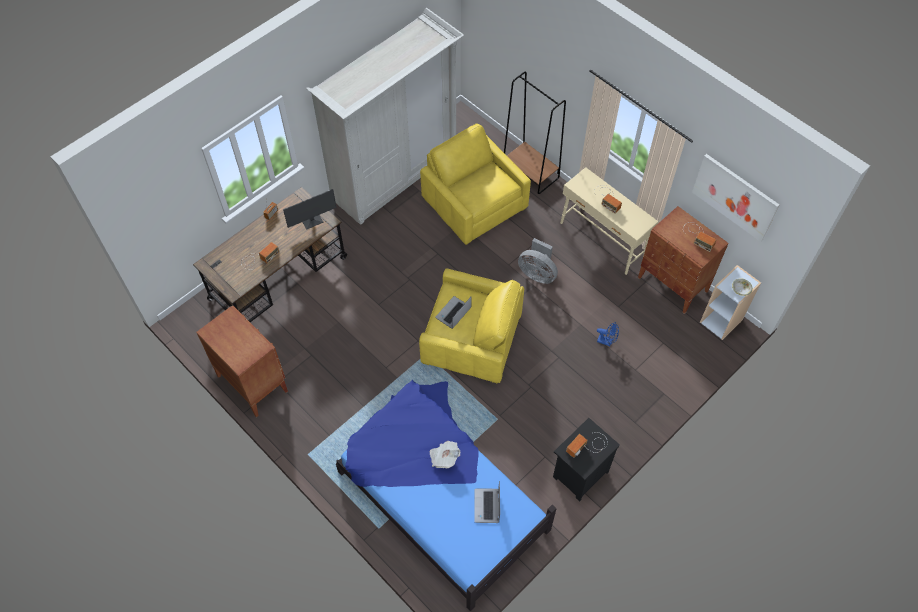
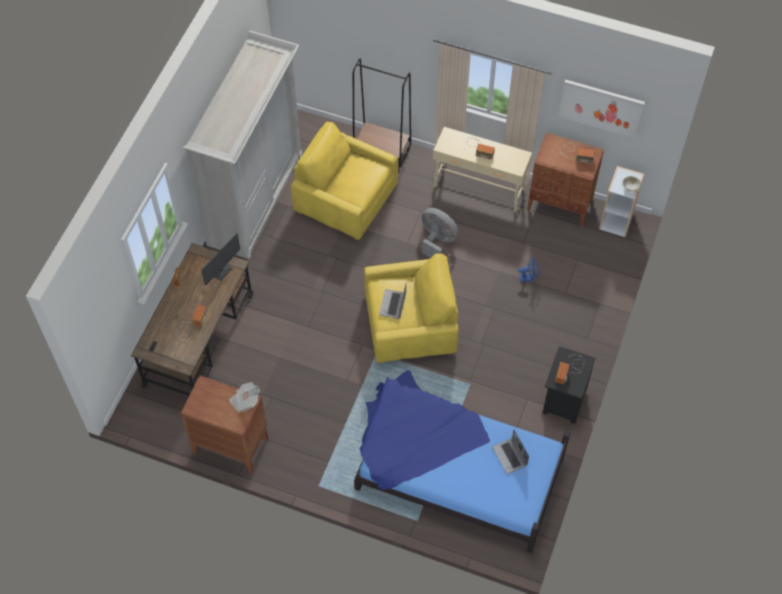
camera: 25 degrees left, 0 degrees up
newspaper [430,441,460,468] -> newspaper moved to [229,382,260,413]
grey fan [518,238,558,284] -> grey fan turned 150 degrees counterclockwise [421,208,459,258]

